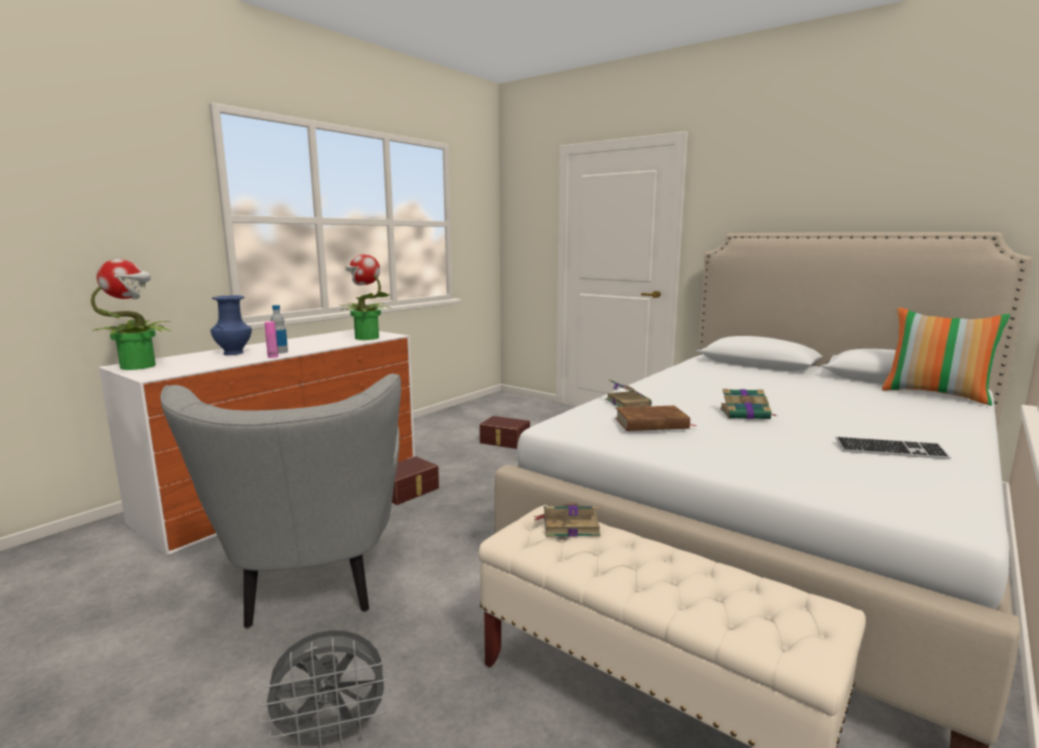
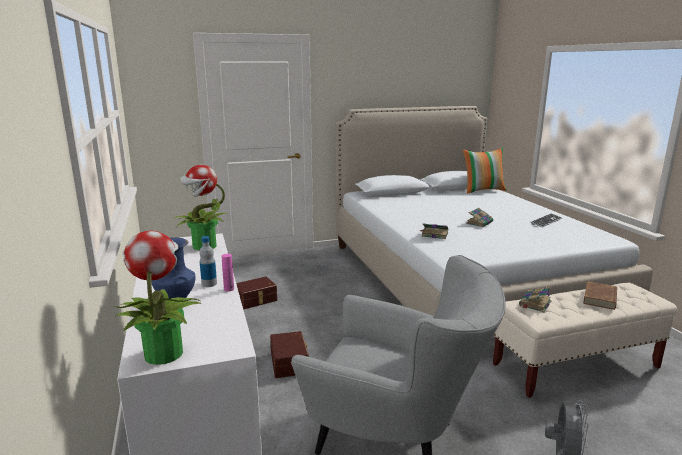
camera: 55 degrees left, 5 degrees up
brown book [615,406,696,431] -> brown book moved to [583,281,617,310]

